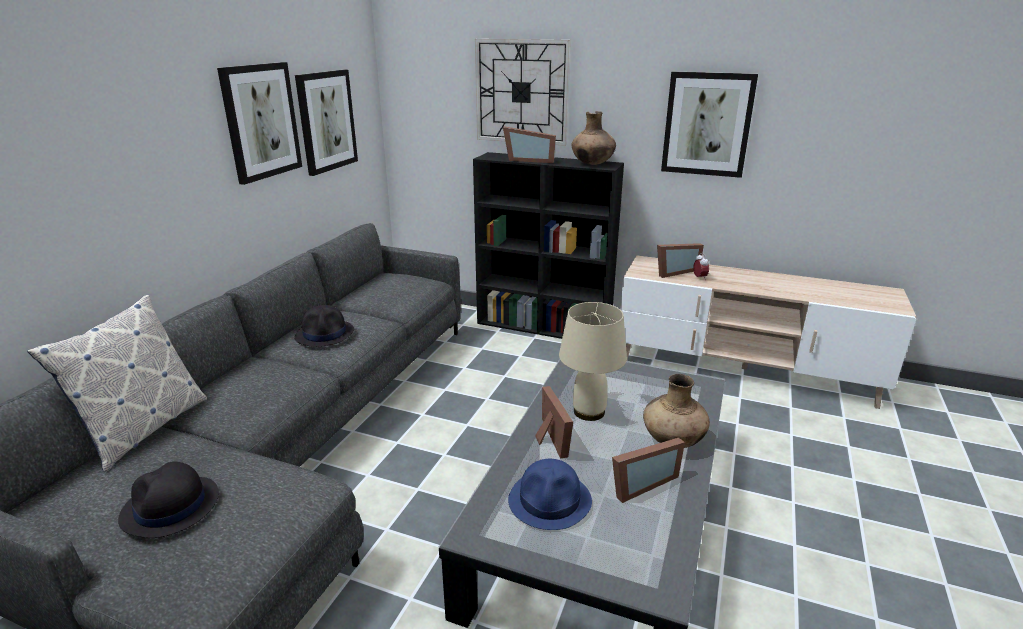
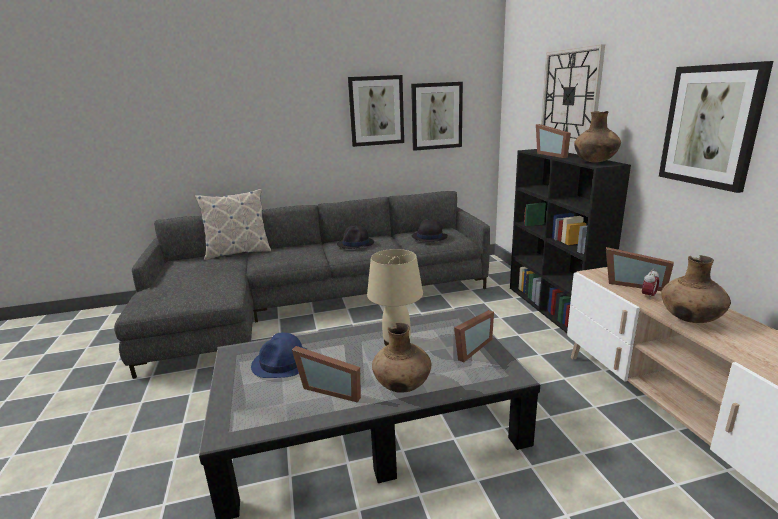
camera: 55 degrees right, 5 degrees down
black hat [118,461,219,538] -> black hat moved to [411,219,448,242]
picture frame [535,386,573,459] -> picture frame moved to [454,310,494,362]
none -> brown vase [661,255,731,323]

